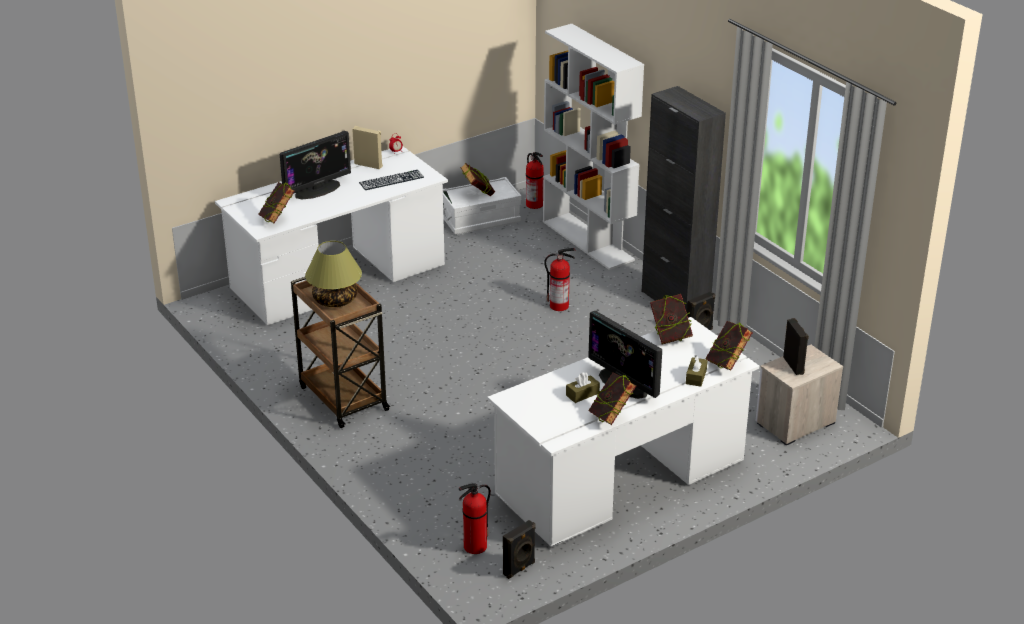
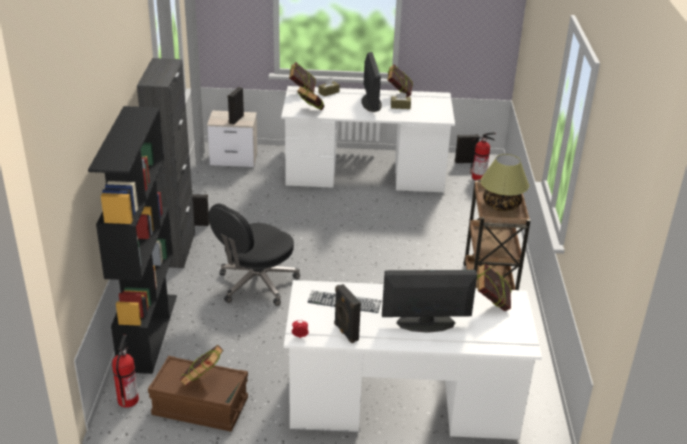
camera: 145 degrees left, 0 degrees up
beige speaker [352,126,383,169] -> black speaker [334,284,361,343]
white storage box [443,177,522,235] -> brown storage box [148,356,248,432]
white bookcase [543,24,644,270] -> black bookcase [88,106,177,374]
fire extinguisher [544,248,575,311] -> black office chair [208,203,300,306]

